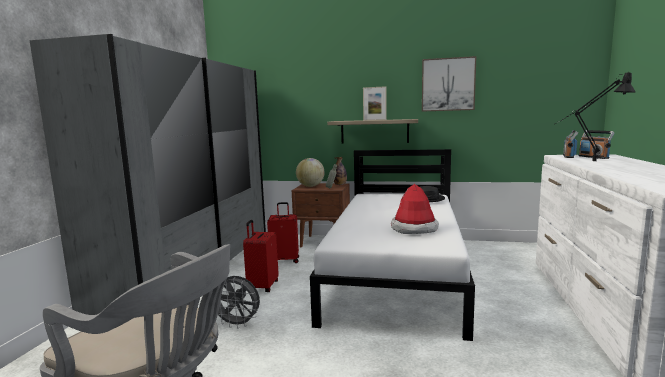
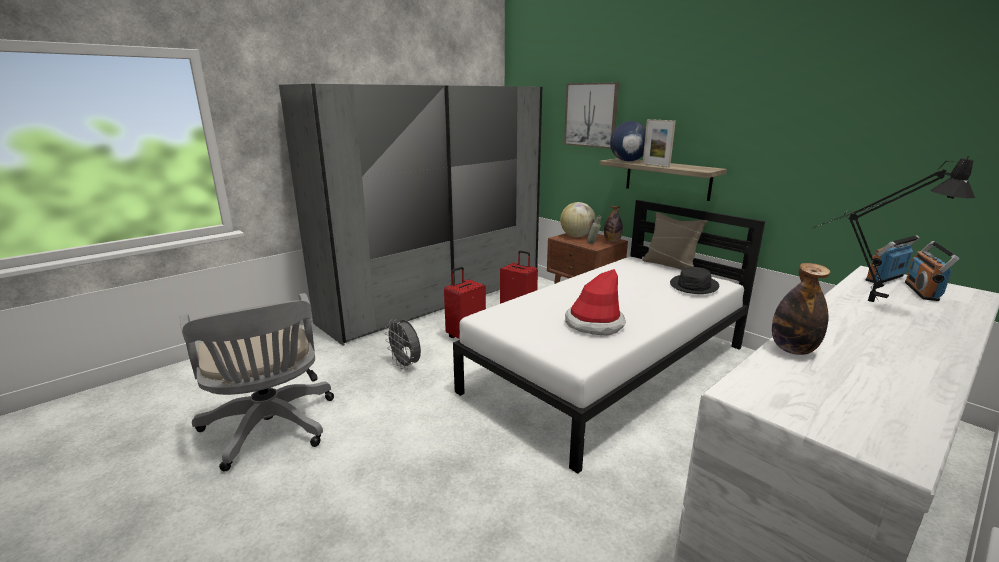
camera: 35 degrees right, 10 degrees up
picture [422,56,476,112] -> picture moved to [564,83,619,149]
none -> globe [610,121,646,161]
none -> beige pillow [643,212,707,270]
none -> bottle [772,263,830,355]

